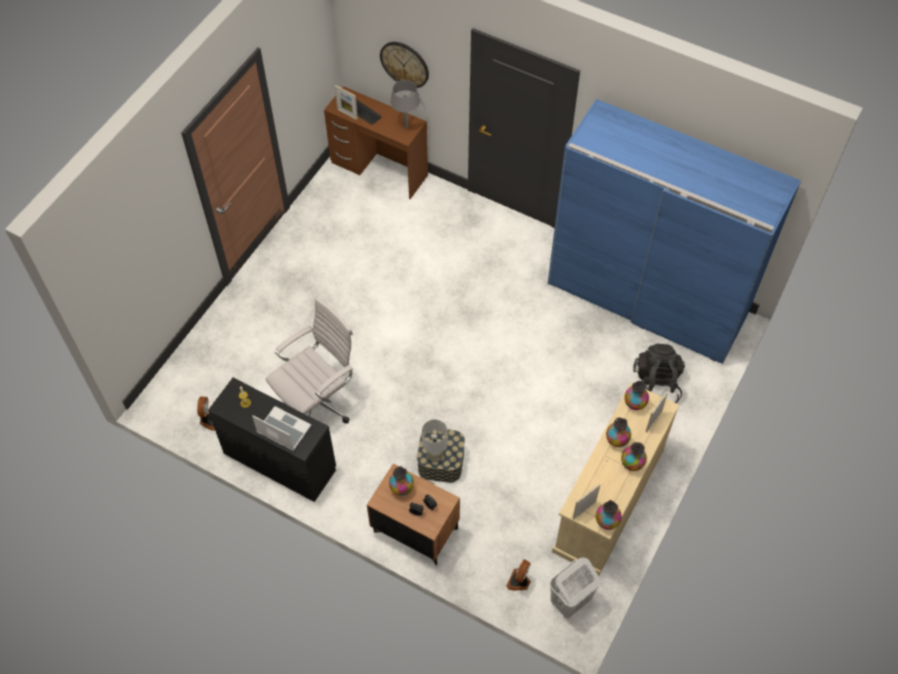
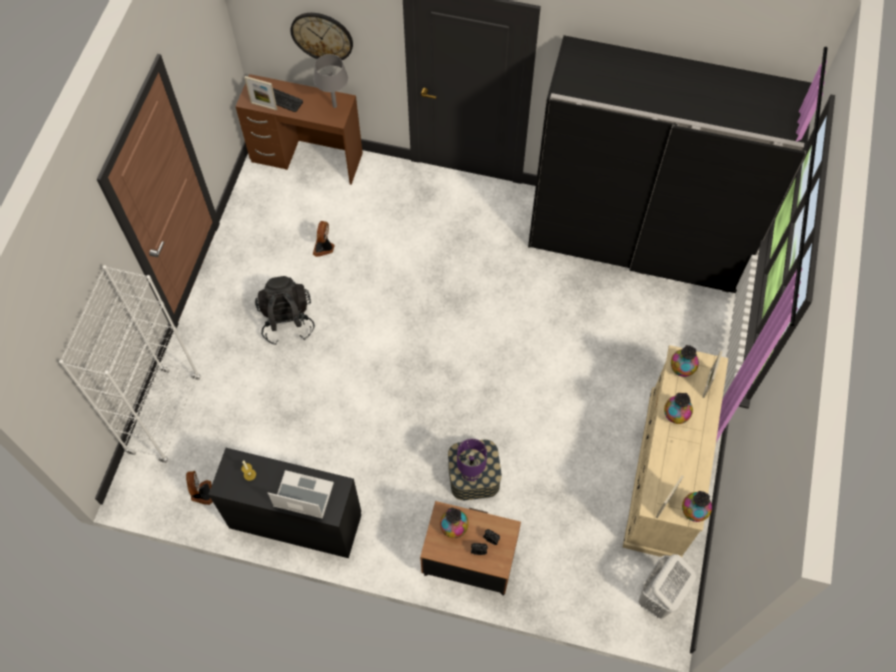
camera: 15 degrees left, 5 degrees up
white office chair [266,297,353,423] -> none
grey table lamp [422,419,448,462] -> purple table lamp [457,439,487,482]
fan [506,560,531,591] -> fan moved to [313,221,335,257]
blue wardrobe [548,99,801,364] -> black wardrobe [528,35,811,293]
vase [621,442,647,471] -> none
black backpack [633,344,685,403] -> black backpack moved to [255,276,315,345]
none -> white bookcase [59,265,200,464]

